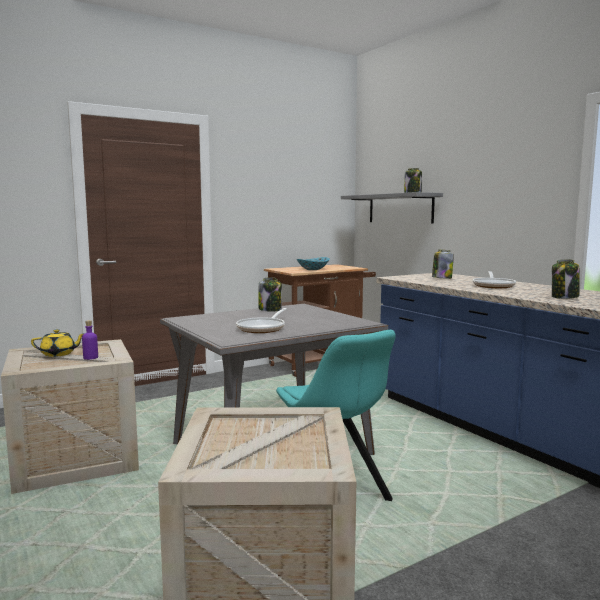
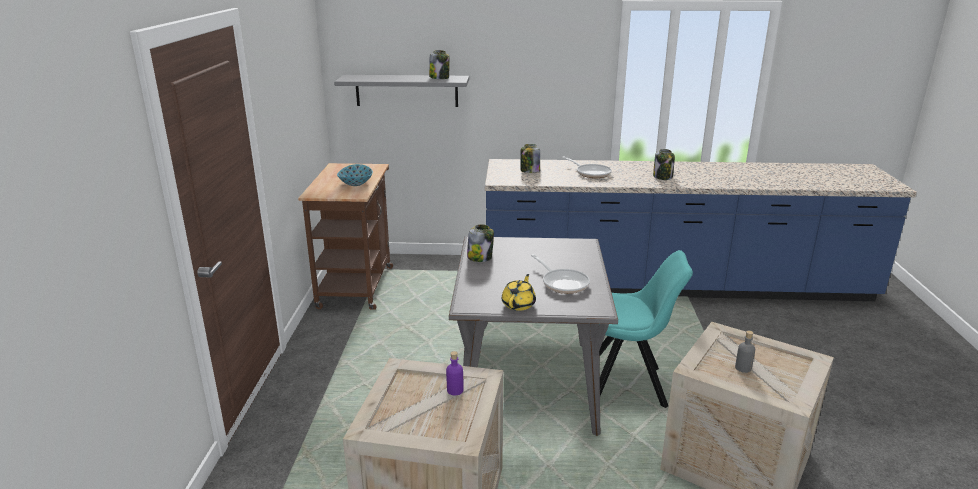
camera: 55 degrees left, 15 degrees up
yellow teapot [31,329,85,357] -> yellow teapot moved to [502,274,536,311]
none -> grey bottle [735,331,755,373]

